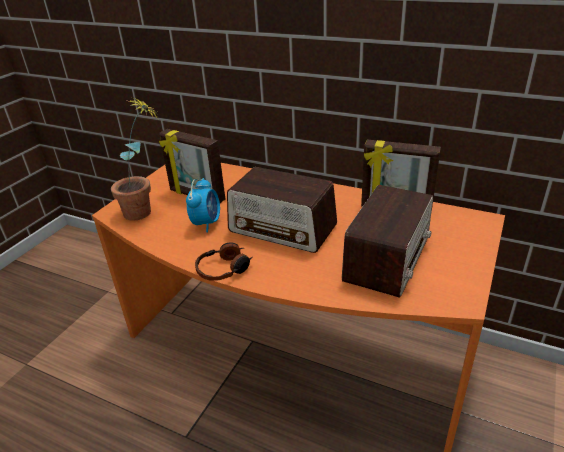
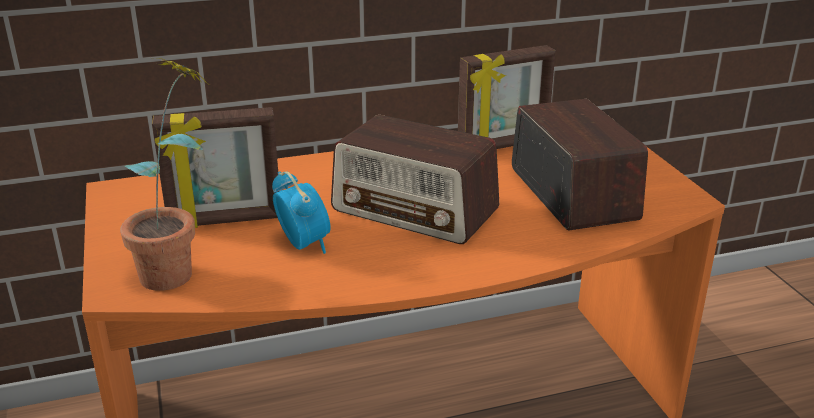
camera: 45 degrees left, 5 degrees down
headphones [195,242,253,281] -> none
radio [227,167,337,253] -> radio turned 45 degrees clockwise [331,115,499,244]

